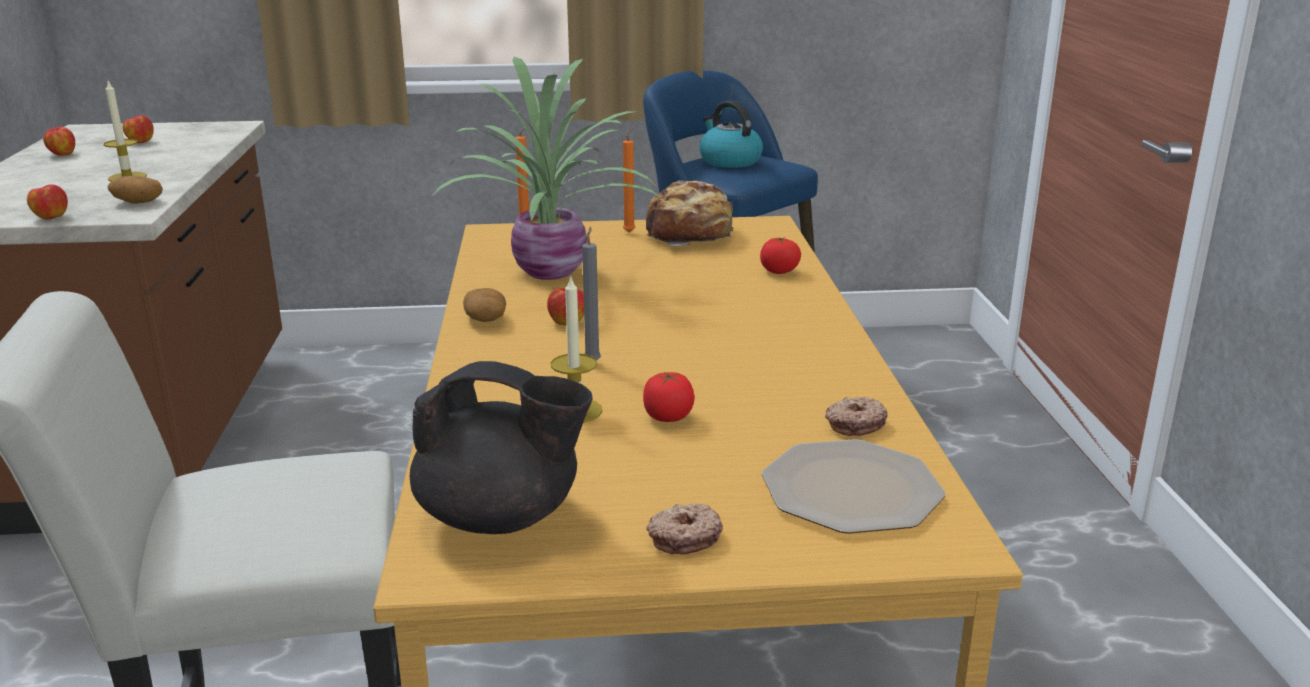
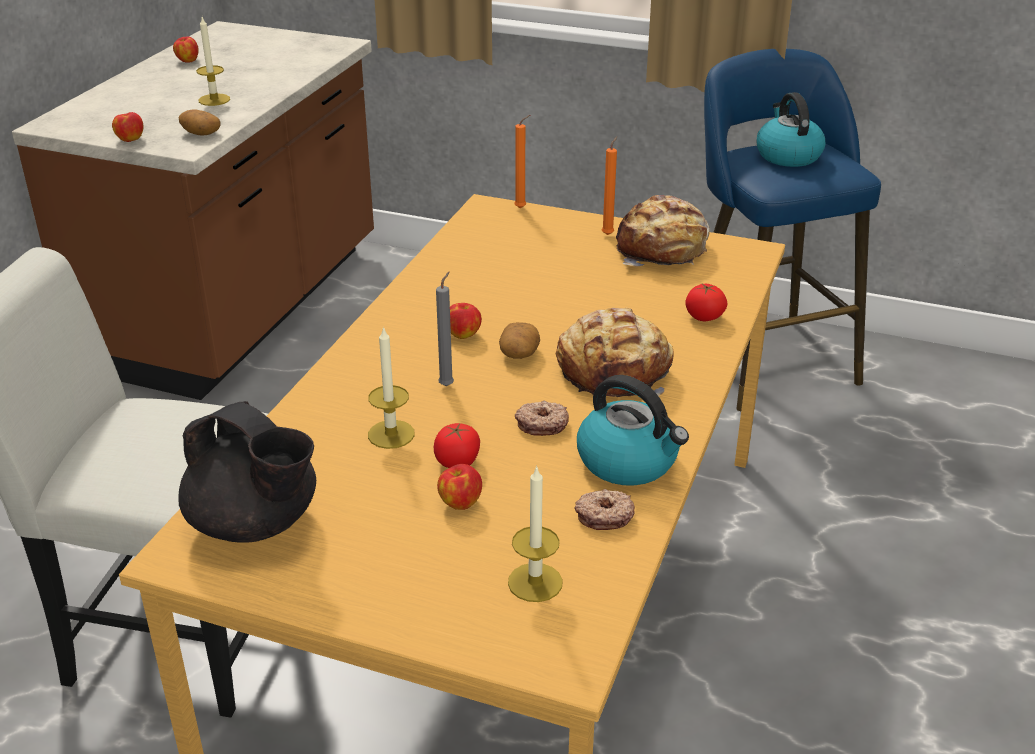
camera: 25 degrees right, 10 degrees up
apple [122,116,154,143] -> apple moved to [437,464,482,510]
potted plant [431,57,661,280] -> none
potato [463,288,506,322] -> potato moved to [499,322,540,359]
donut [646,504,723,554] -> donut moved to [515,401,569,436]
plate [762,439,945,534] -> candle [508,465,563,602]
none -> bread [556,308,674,397]
none -> kettle [577,375,689,486]

